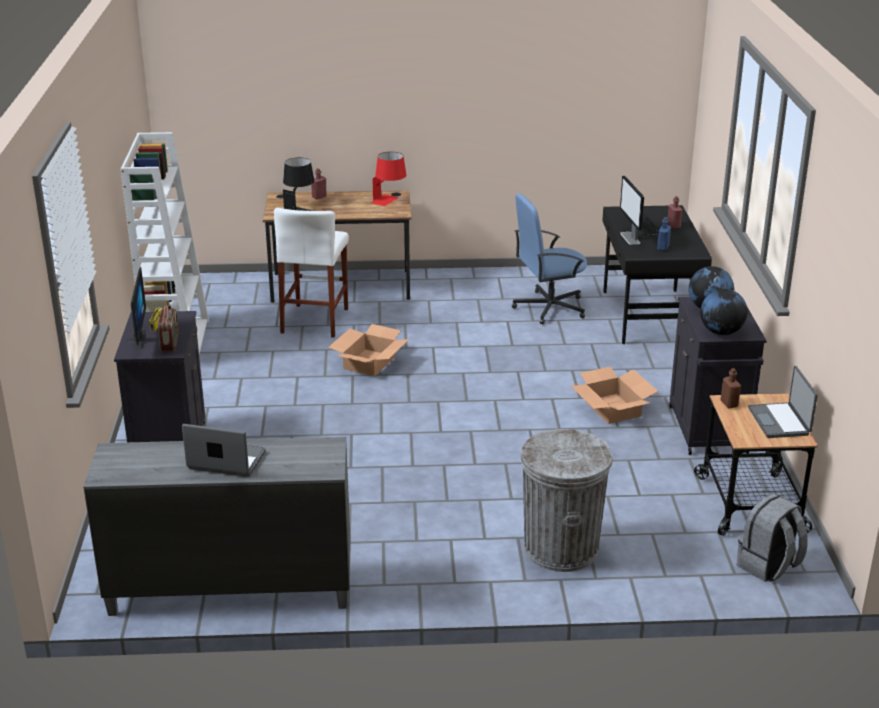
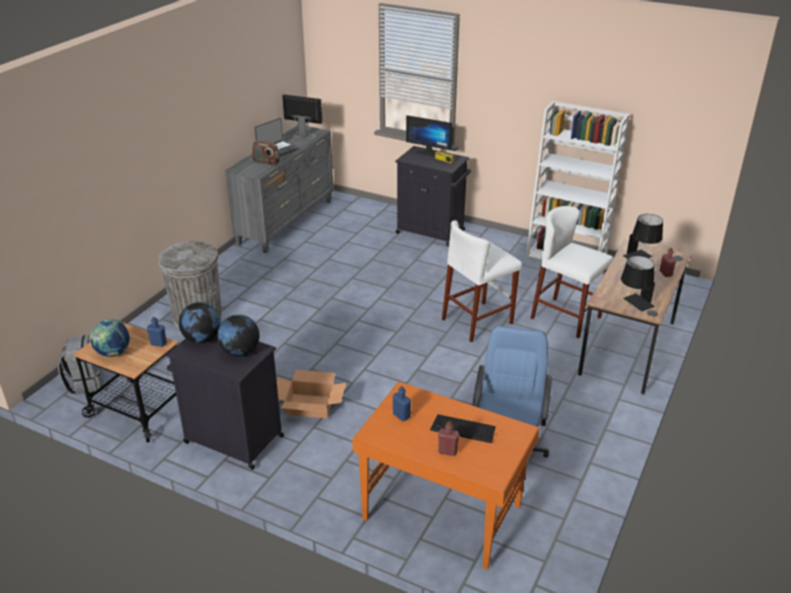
camera: 120 degrees right, 5 degrees up
radio [158,305,178,352] -> radio moved to [252,140,280,165]
cardboard box [328,324,409,376] -> white stool [442,220,522,342]
red table lamp [371,152,406,206] -> black table lamp [621,256,655,311]
black desk [603,205,712,344] -> orange desk [352,382,539,570]
monitor [620,175,644,245] -> monitor moved to [282,94,322,138]
brown bottle [720,368,741,408] -> blue bottle [147,317,167,347]
laptop [748,366,818,438] -> globe [89,319,130,357]

